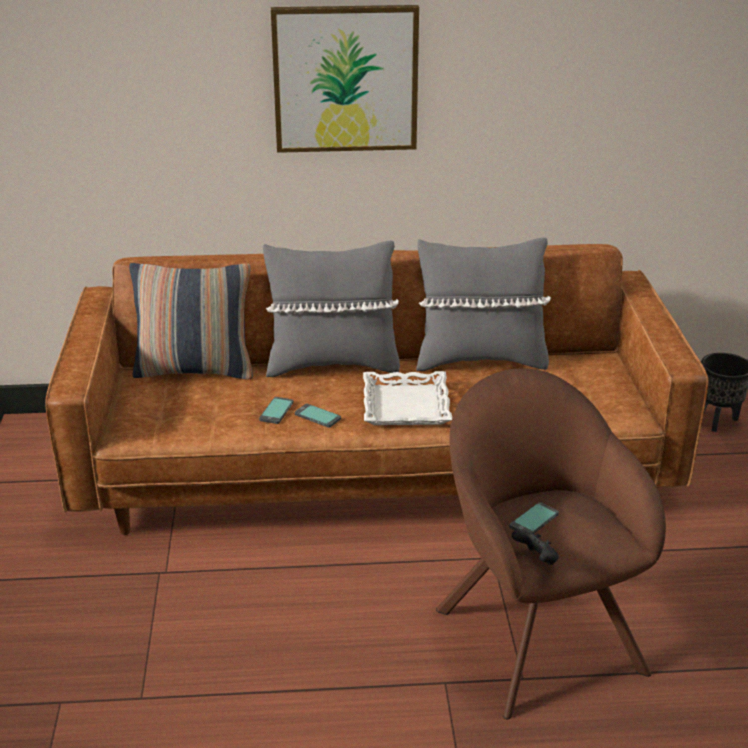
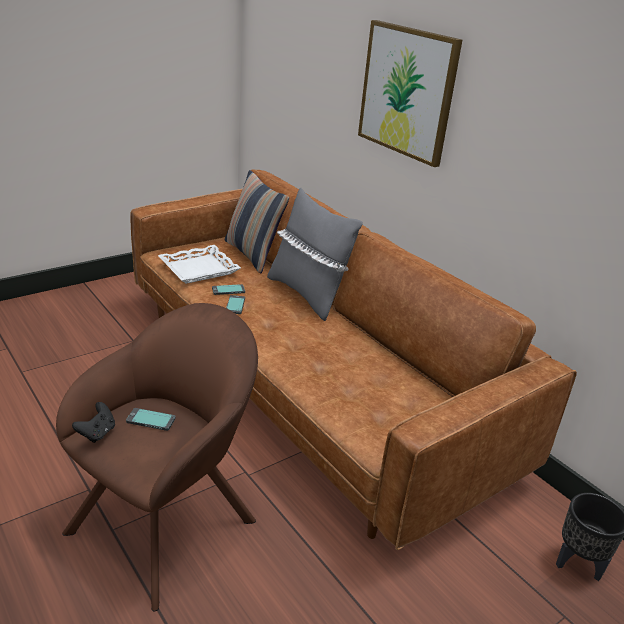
camera: 55 degrees right, 0 degrees up
white tray [363,371,452,425] -> white tray moved to [158,245,241,284]
grey pillow [416,238,551,371] -> none

